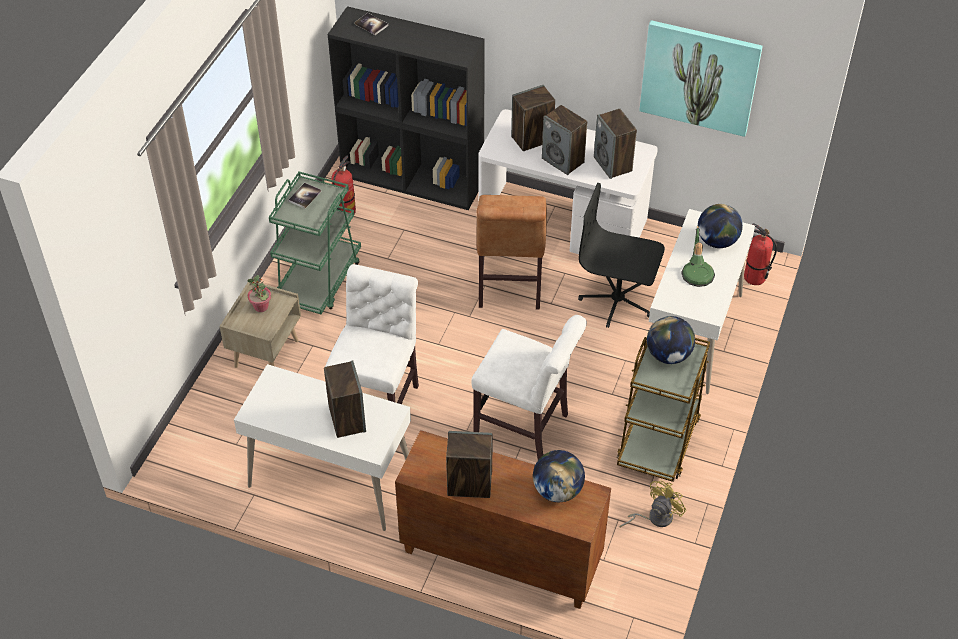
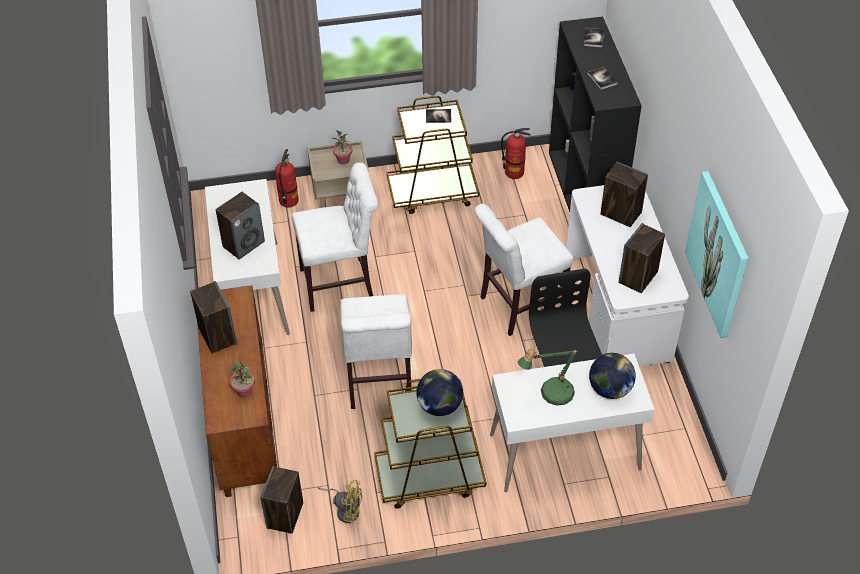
camera: 60 degrees right, 0 degrees up
green cart [269,172,361,314] -> brown cart [387,96,479,214]
brown chair [476,195,547,310] -> white chair [474,204,573,336]
globe [533,450,585,502] -> potted plant [230,361,255,398]
speaker [542,105,587,175] -> speaker moved to [260,466,303,534]
fire extinguisher [744,223,777,285] -> fire extinguisher moved to [275,149,298,208]
none -> book [587,67,618,90]

